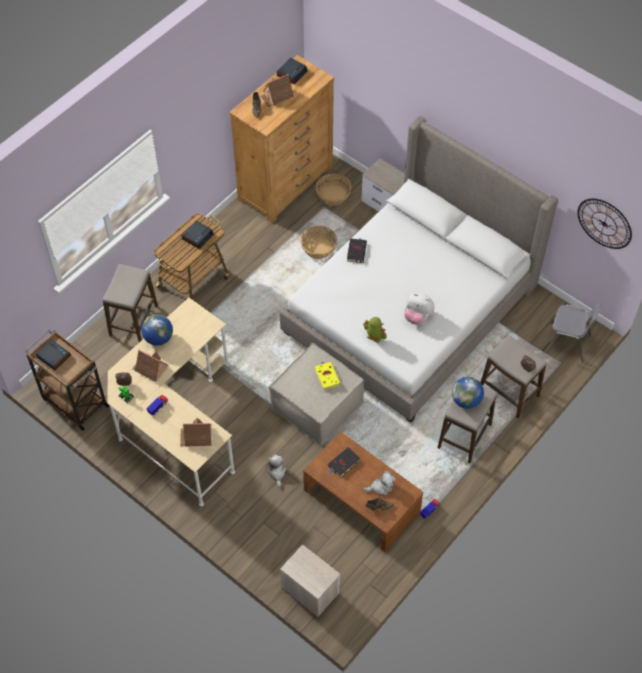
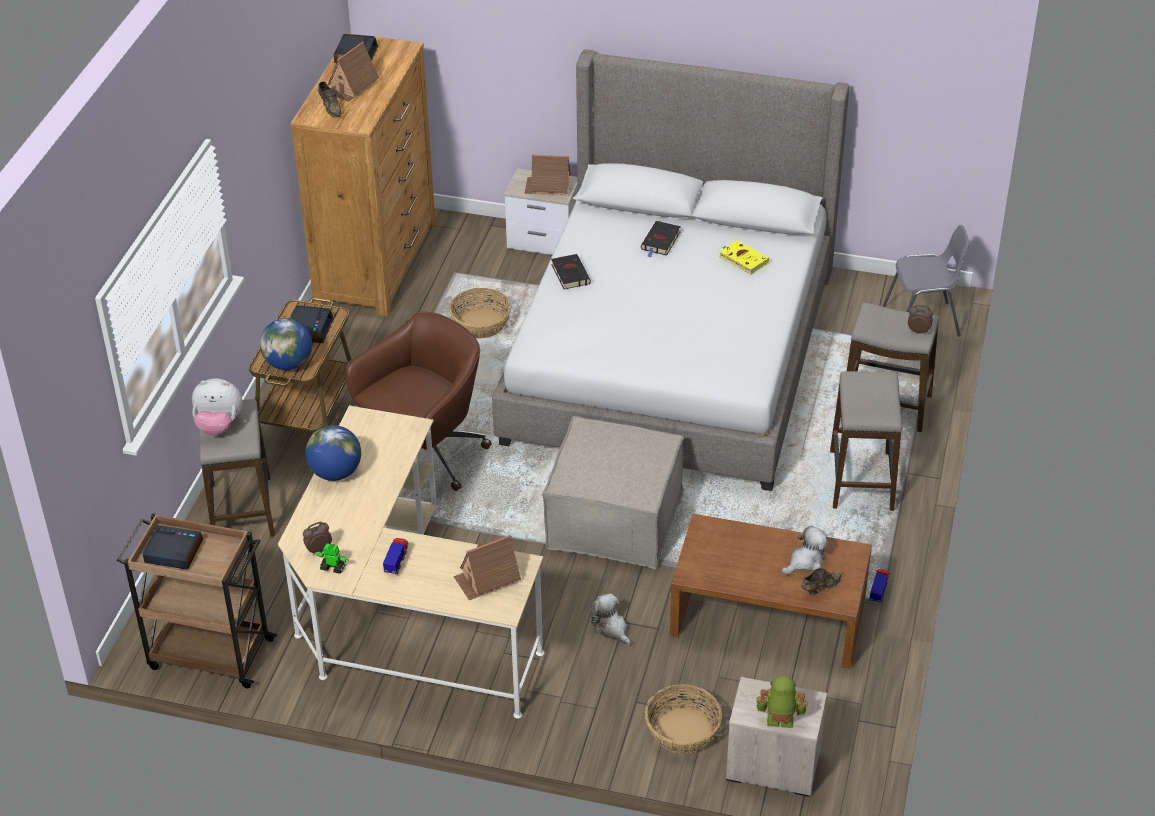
camera: 25 degrees left, 15 degrees down
toy house [132,350,168,382] -> toy house moved to [524,154,571,196]
yellow book [315,362,340,390] -> yellow book moved to [719,240,769,275]
basket [316,173,351,206] -> basket moved to [645,684,722,754]
black book [328,447,360,477] -> black book moved to [641,221,681,258]
toy robot [363,317,387,343] -> toy robot moved to [757,675,808,728]
plush toy [404,293,434,325] -> plush toy moved to [192,378,242,435]
globe [452,377,484,409] -> globe moved to [260,318,312,370]
wall clock [577,199,632,249] -> none
none -> brown office chair [345,311,492,491]

